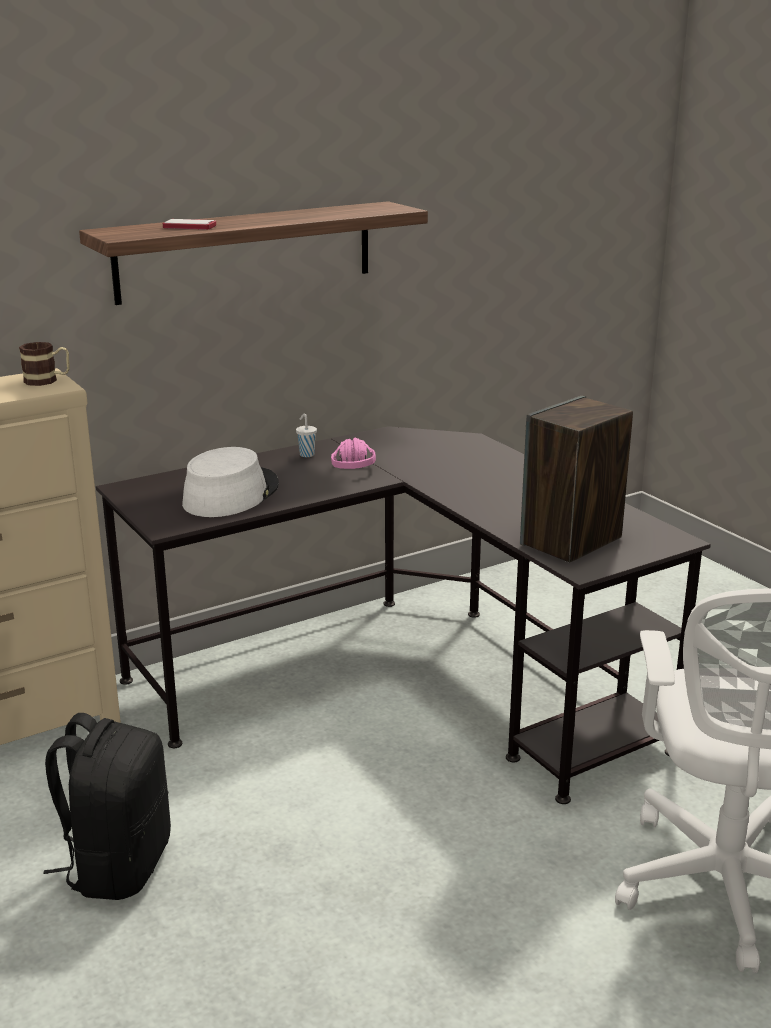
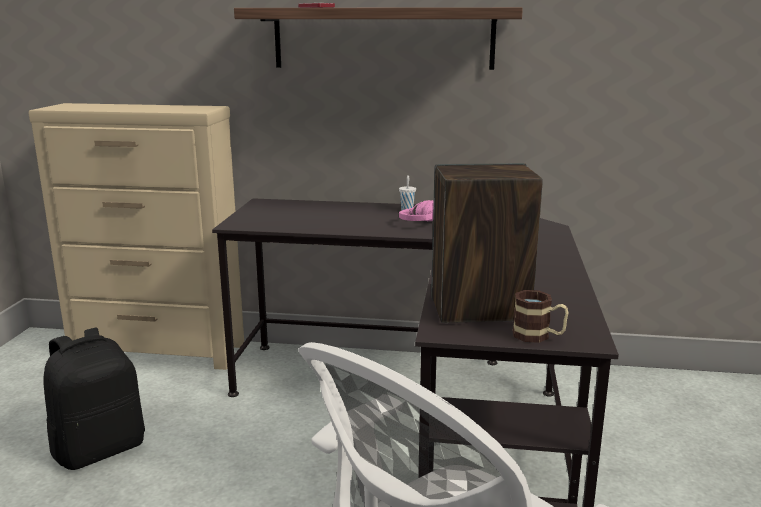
camera: 40 degrees right, 5 degrees down
mug [19,342,70,386] -> mug moved to [513,290,569,343]
white hat [182,447,279,517] -> none

